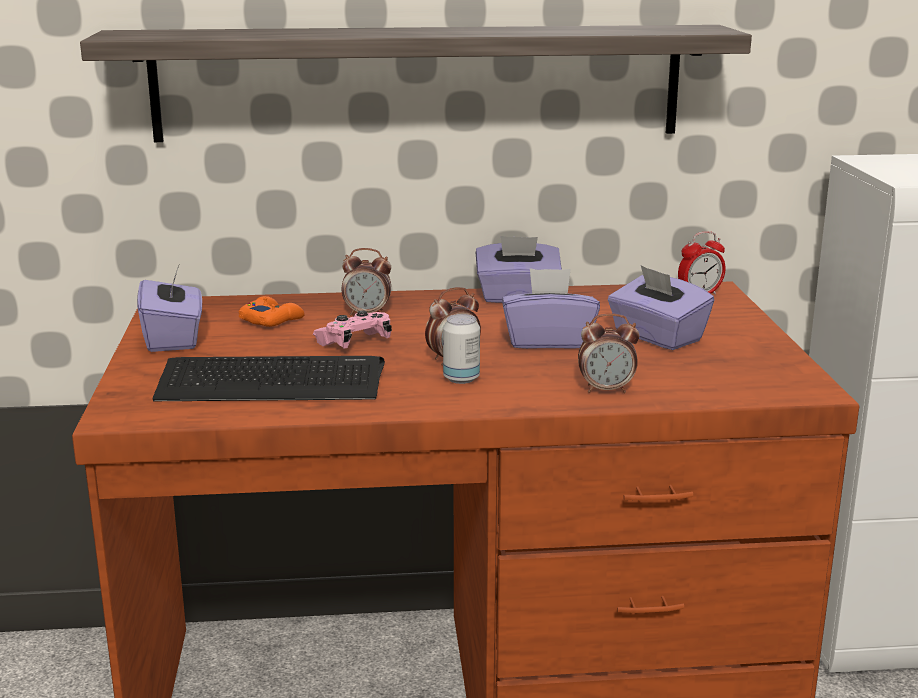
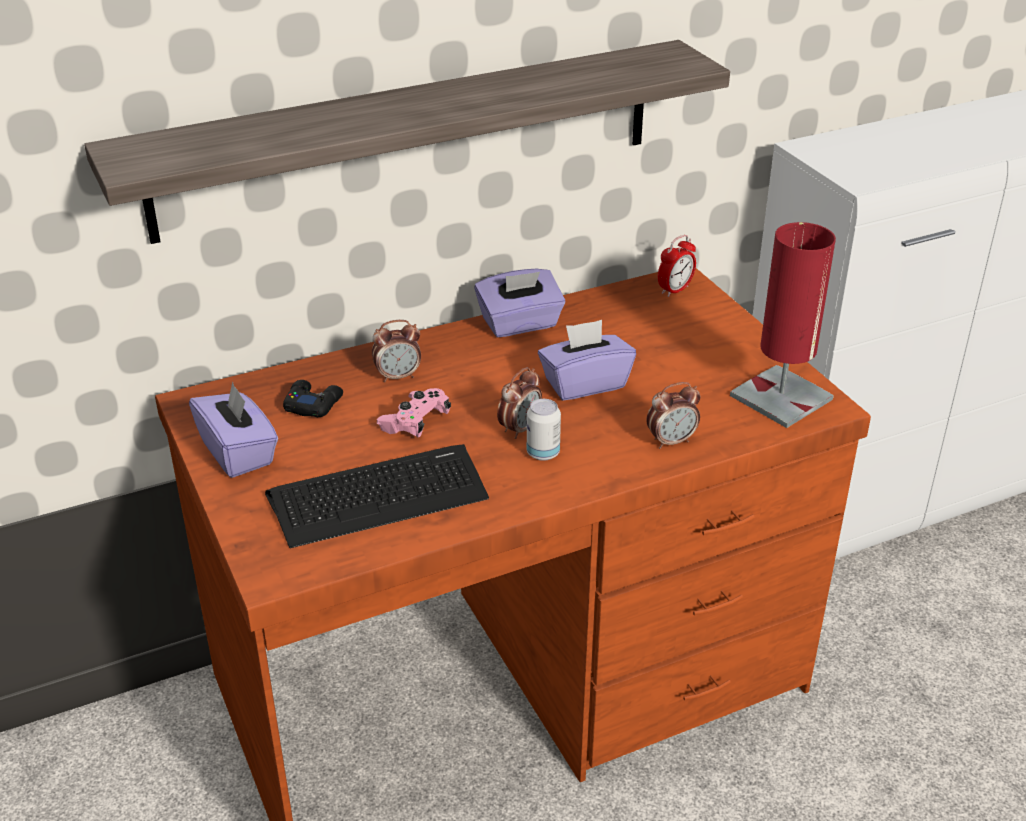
camera: 20 degrees left, 15 degrees up
orange game controller [239,296,305,327] -> black game controller [283,380,343,417]
purple tissue box [608,265,714,350] -> none
none -> red table lamp [730,222,836,428]

